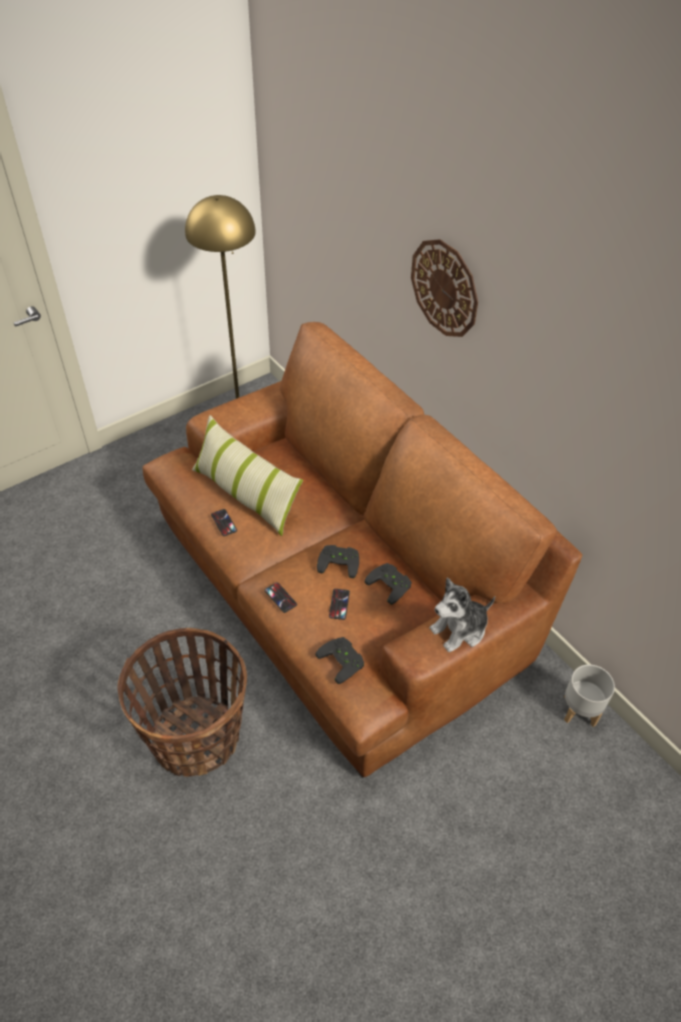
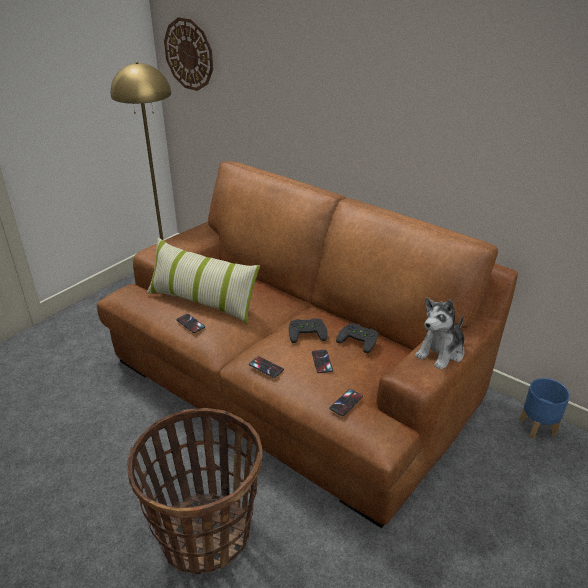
camera: 15 degrees left, 15 degrees down
black game controller [315,637,364,684] -> phone [329,389,363,416]
wall clock [411,239,478,337] -> wall clock moved to [164,17,213,91]
grey planter [564,664,615,727] -> blue planter [520,378,570,439]

